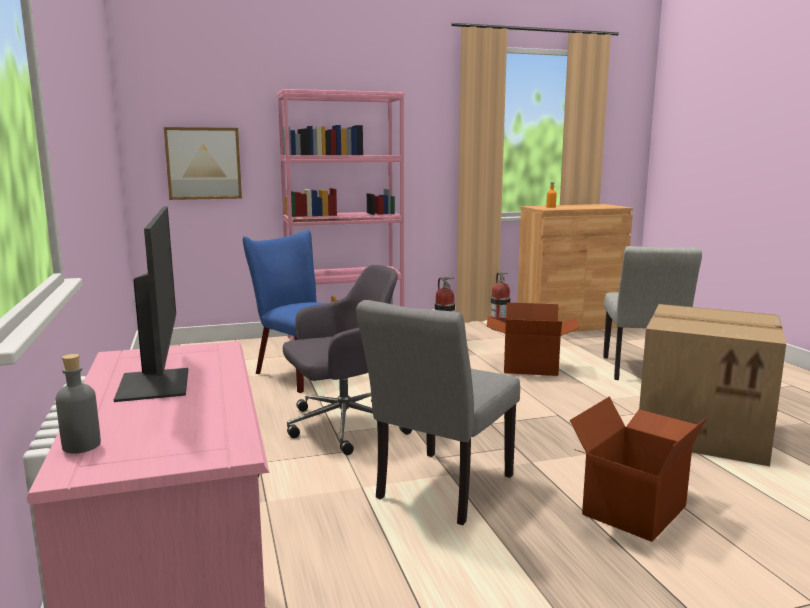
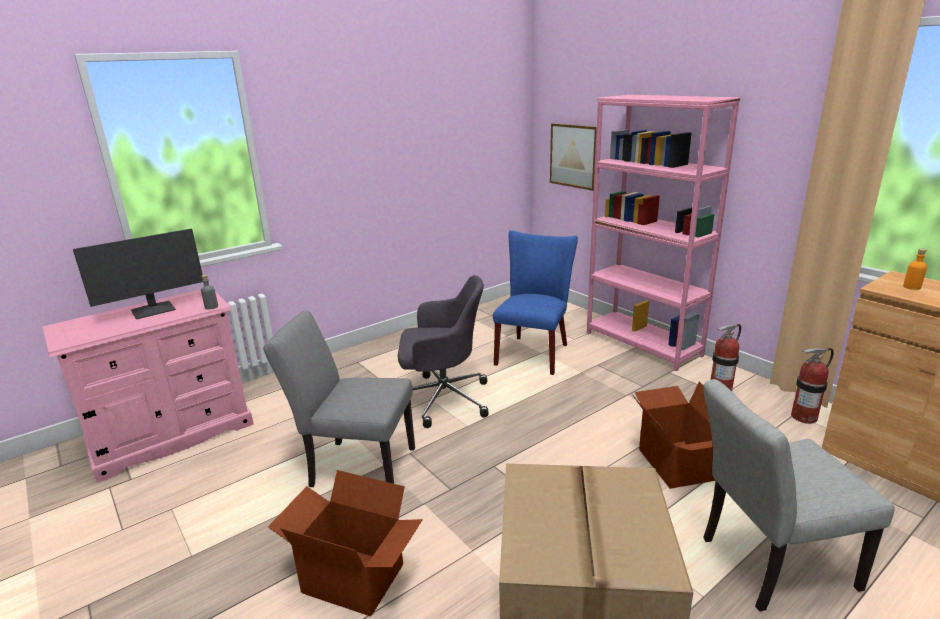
camera: 70 degrees right, 10 degrees up
grey bottle [56,354,101,454] -> grey bottle moved to [201,275,218,310]
grey office chair [283,265,412,455] -> grey office chair turned 45 degrees counterclockwise [398,275,489,428]

